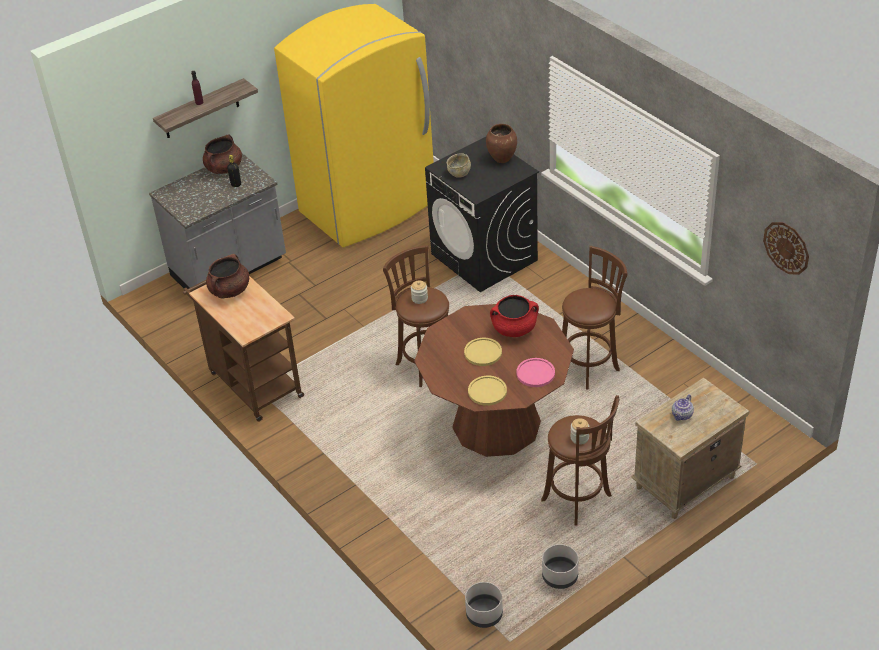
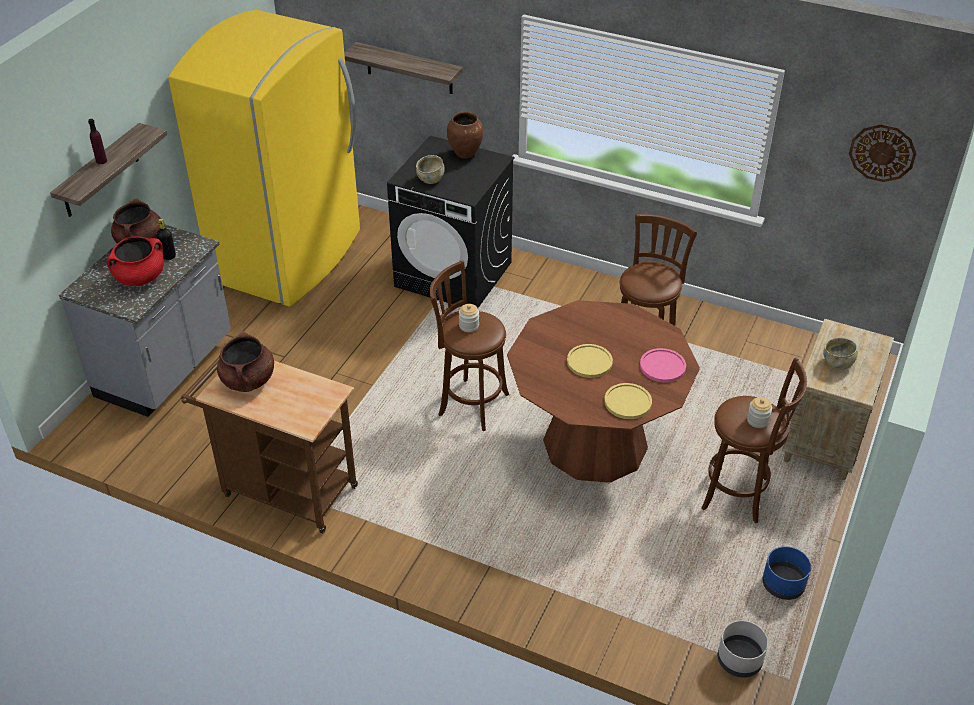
camera: 30 degrees left, 0 degrees up
red cooking pot [490,295,539,337] -> red cooking pot moved to [107,236,164,286]
grey planter [542,544,578,589] -> blue planter [762,546,811,600]
teapot [672,394,694,421] -> beige bowl [823,338,858,370]
none -> shelf [344,42,463,94]

